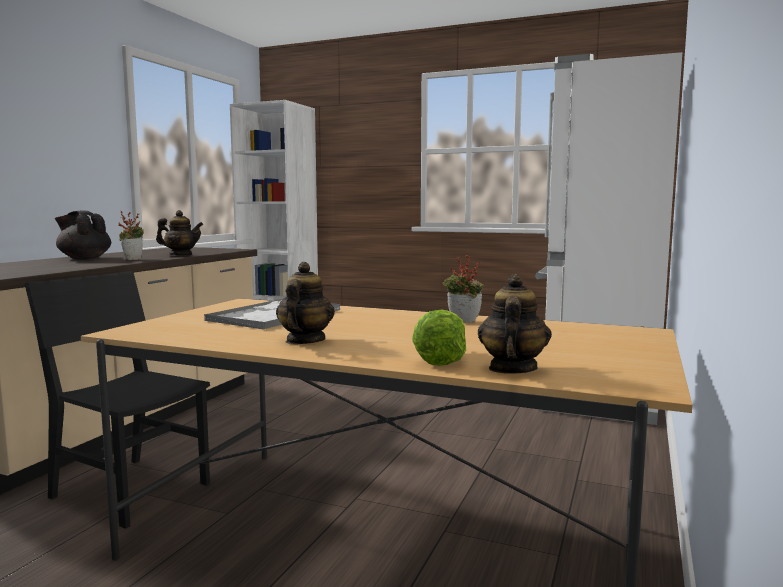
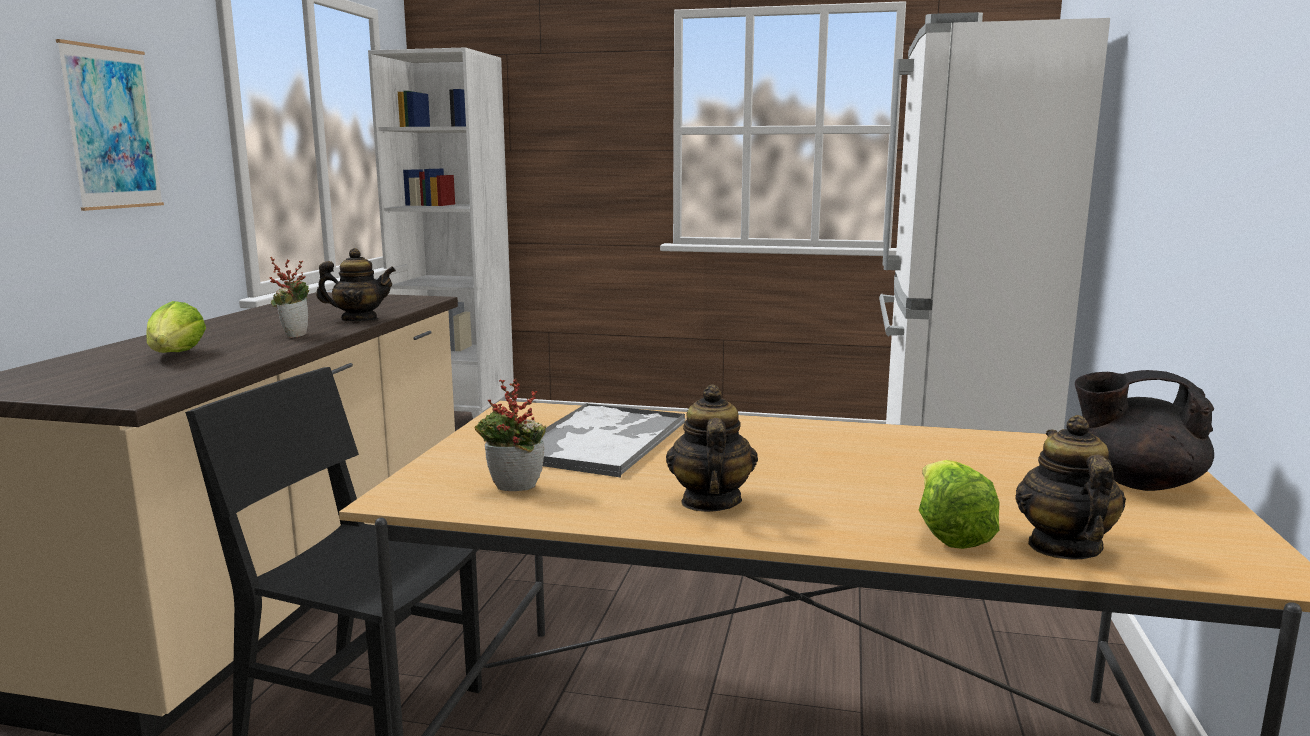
camera: 10 degrees left, 5 degrees up
black teapot [55,211,111,260] -> black teapot moved to [1075,370,1214,491]
potted plant [442,255,484,323] -> potted plant moved to [475,379,546,491]
none -> picture [56,39,164,211]
none -> lettuce [146,301,206,353]

